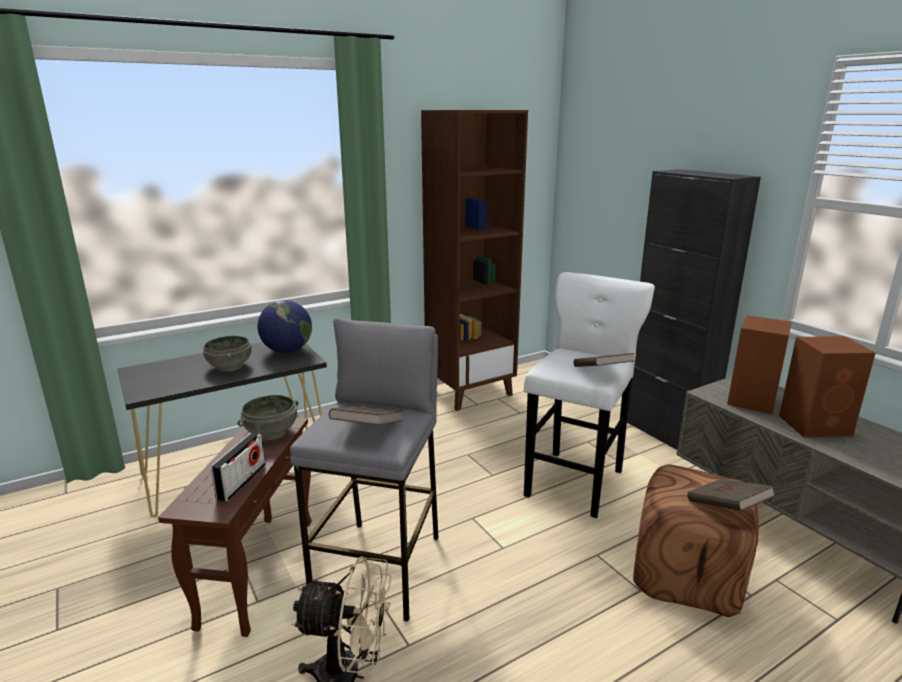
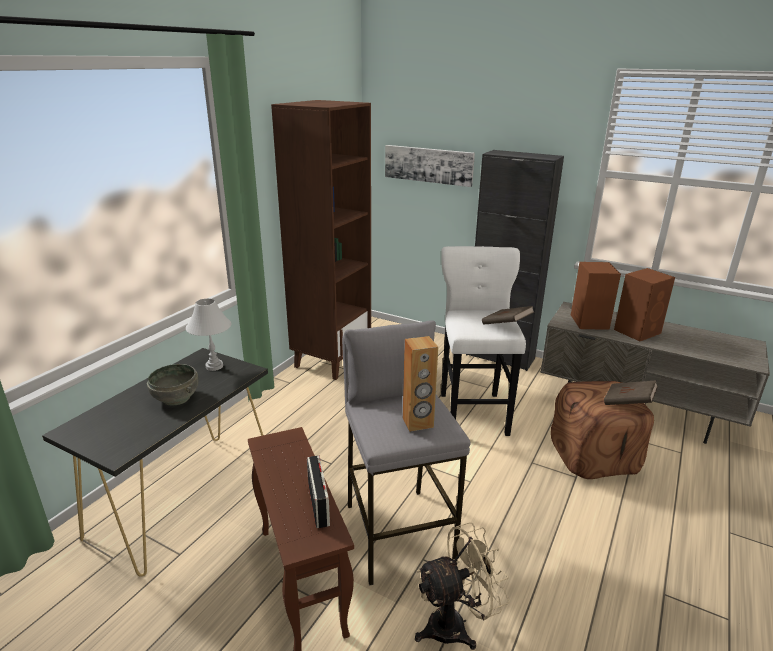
camera: 30 degrees left, 5 degrees up
grey bowl [237,395,298,440] -> none
globe [257,300,312,353] -> white table lamp [186,298,231,371]
brown book [329,406,403,425] -> brown speaker [403,336,438,432]
none -> picture [385,145,475,187]

